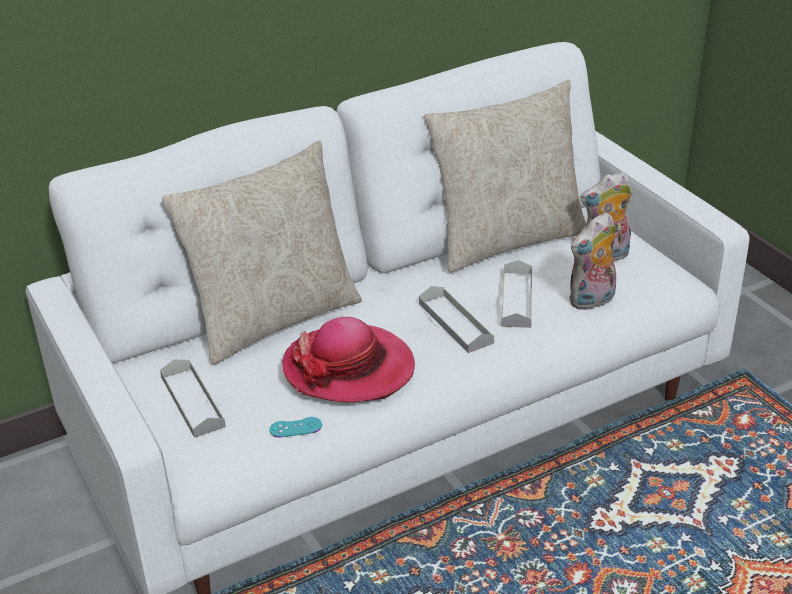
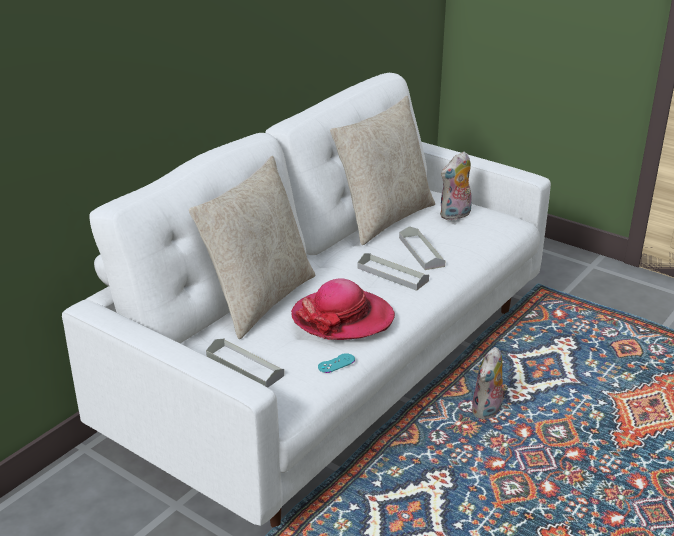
camera: 25 degrees left, 5 degrees down
plush toy [569,212,616,311] -> plush toy moved to [472,347,508,419]

